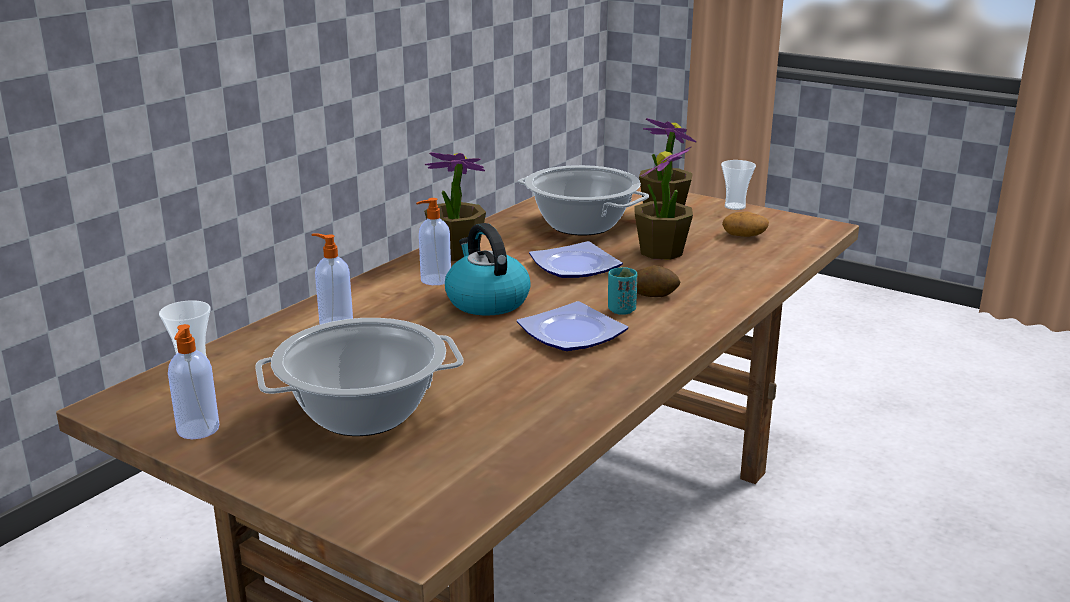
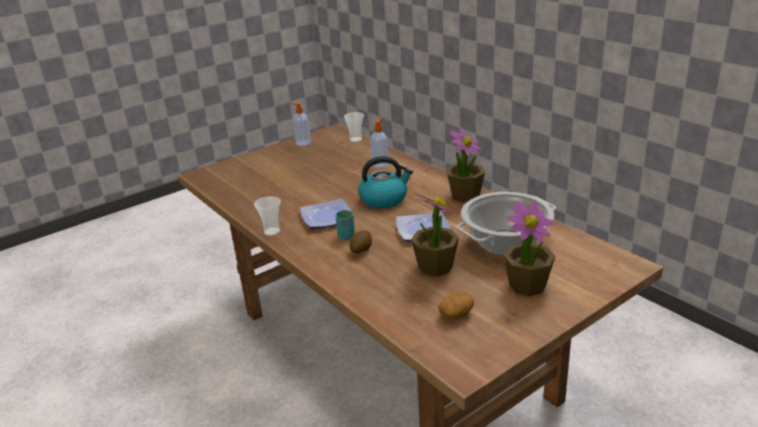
camera: 110 degrees right, 5 degrees up
cooking pot [255,318,464,436] -> none
soap dispenser [416,198,451,285] -> none
cup [721,160,756,210] -> cup moved to [254,196,281,236]

